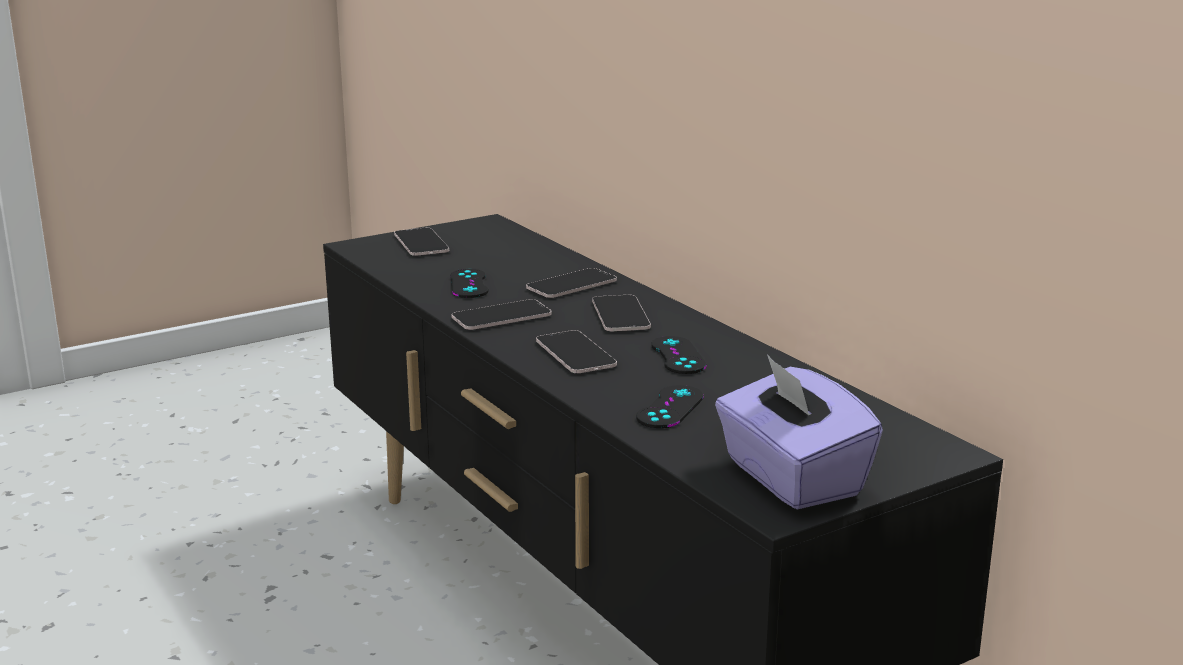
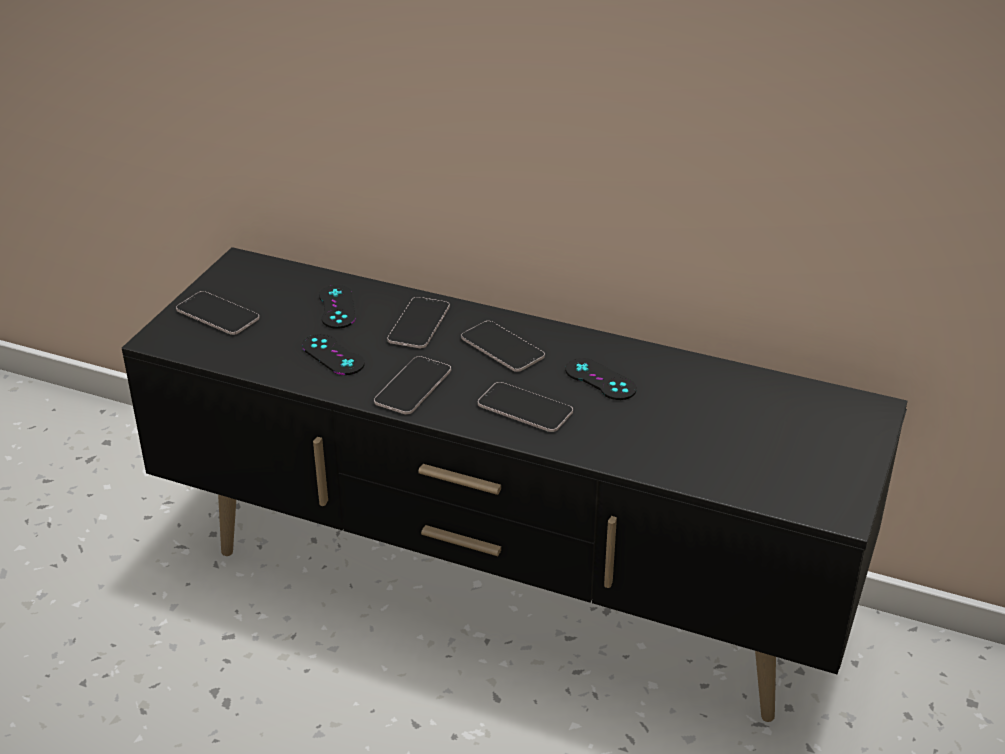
camera: 35 degrees left, 15 degrees up
black game controller [636,385,704,428] -> black game controller moved to [319,285,356,329]
purple tissue box [715,355,883,510] -> none

